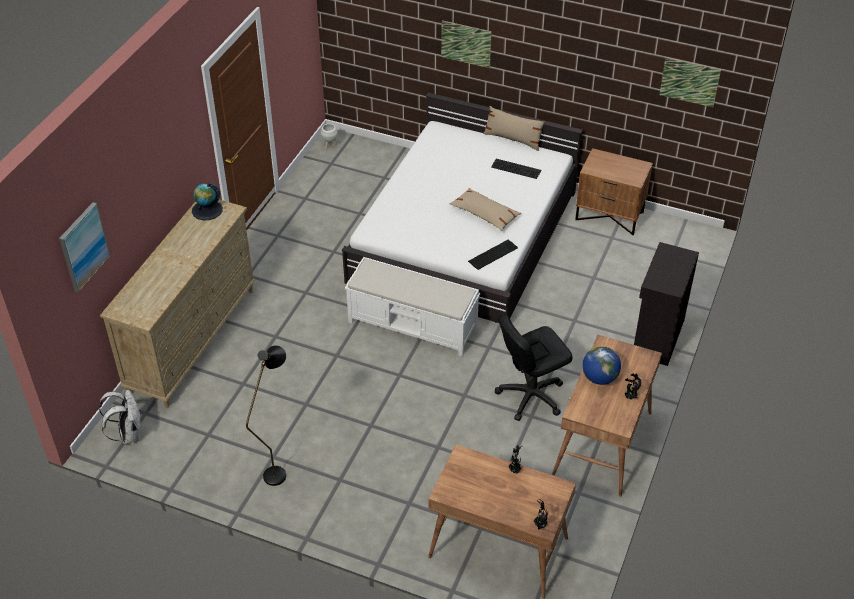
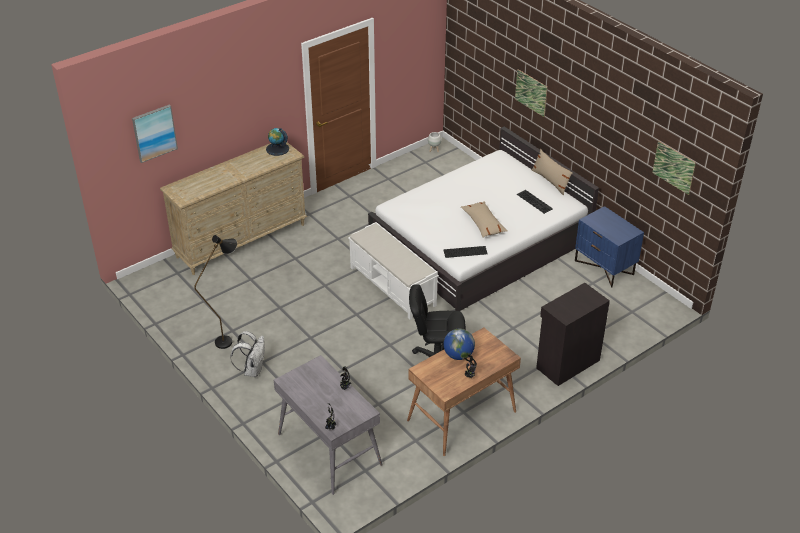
camera: 30 degrees right, 5 degrees down
white backpack [99,390,141,444] -> white backpack moved to [230,331,265,377]
brown desk [428,444,576,599] -> grey desk [274,355,383,495]
brown nightstand [575,148,653,235] -> blue nightstand [575,206,644,288]

